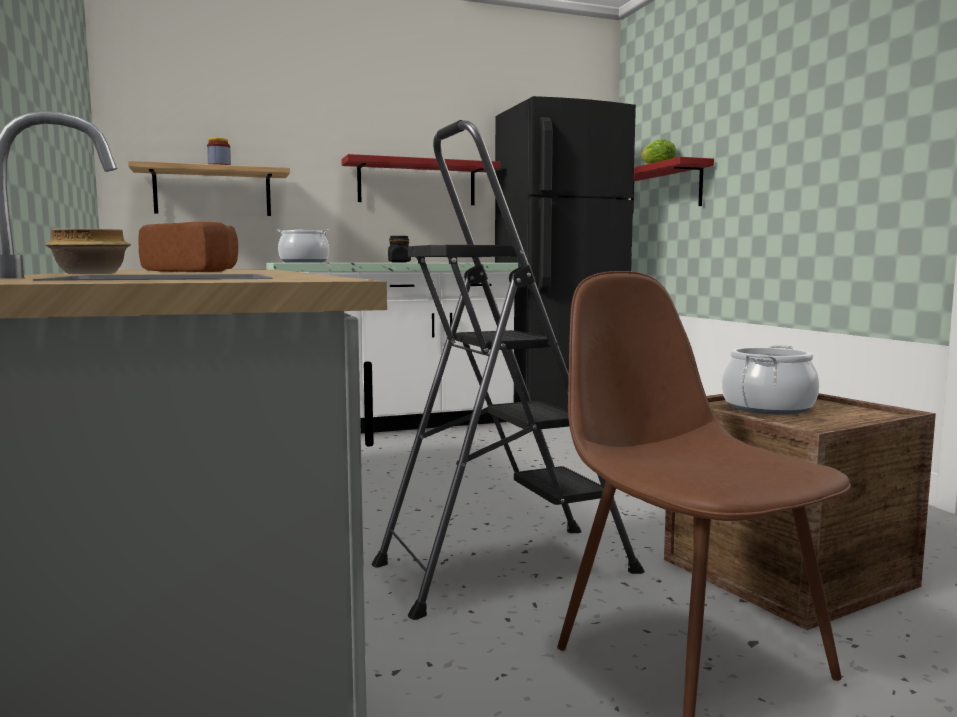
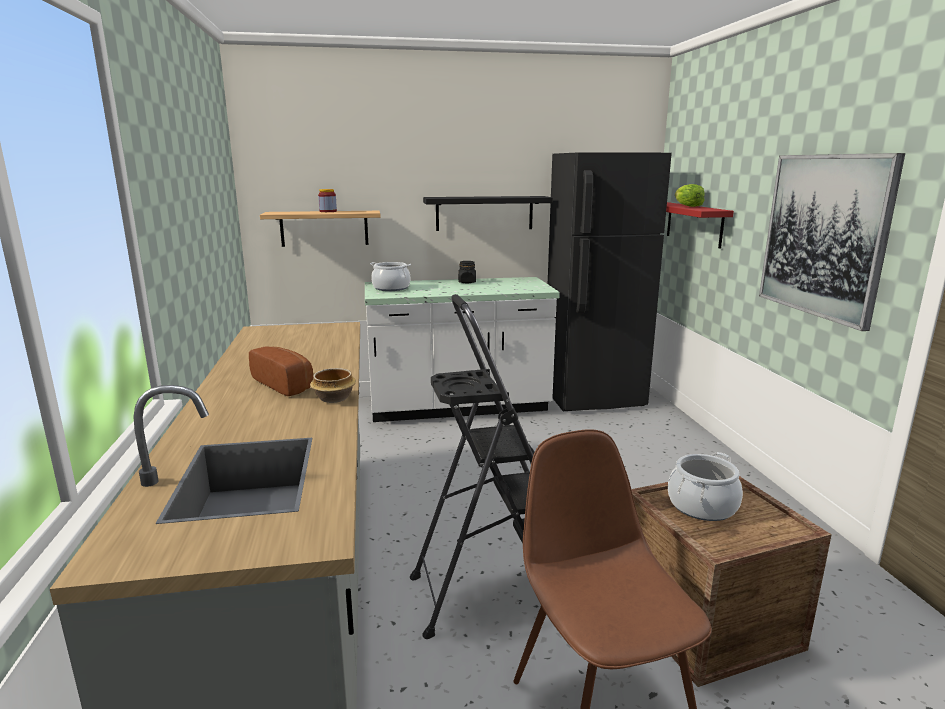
camera: 10 degrees right, 10 degrees up
bowl [45,229,131,274] -> bowl moved to [310,368,356,403]
red shelf [341,154,500,205] -> black shelf [423,196,553,231]
none -> picture [759,153,905,331]

